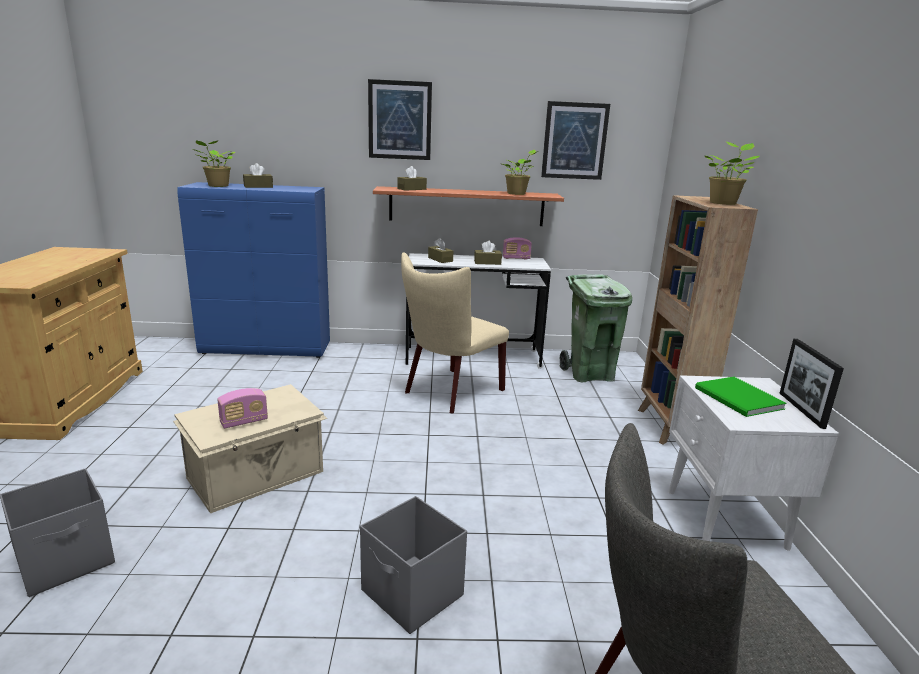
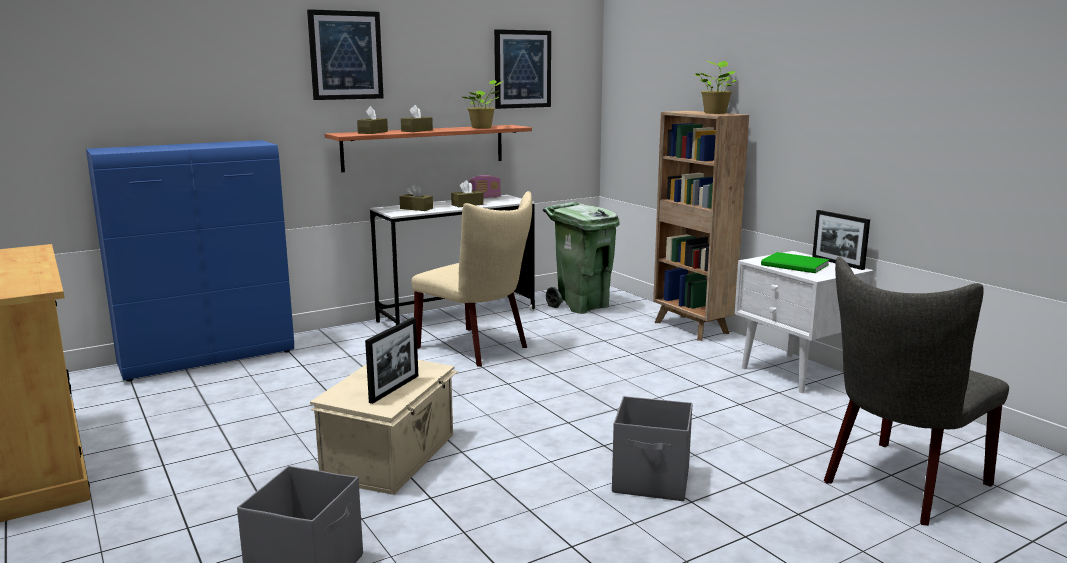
camera: 30 degrees left, 5 degrees down
potted plant [193,140,235,187] -> none
radio [217,388,268,429] -> picture frame [365,317,418,404]
brown tissue box [243,163,273,188] -> brown tissue box moved to [401,105,433,132]
beige chair [401,252,509,413] -> beige chair turned 60 degrees counterclockwise [411,191,532,367]

